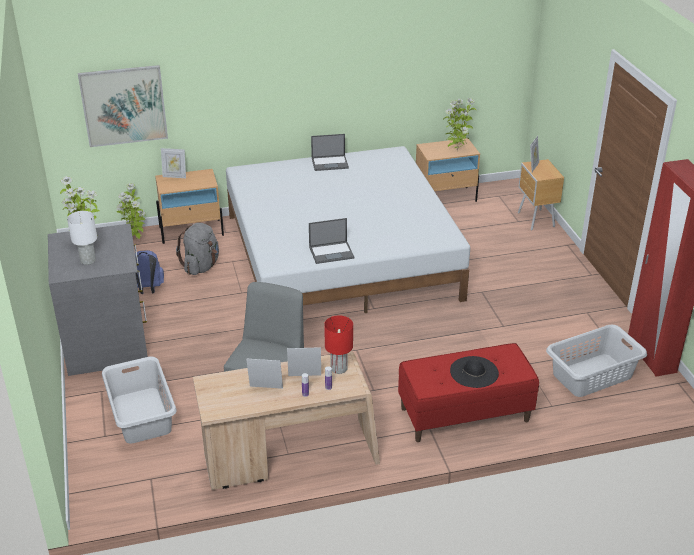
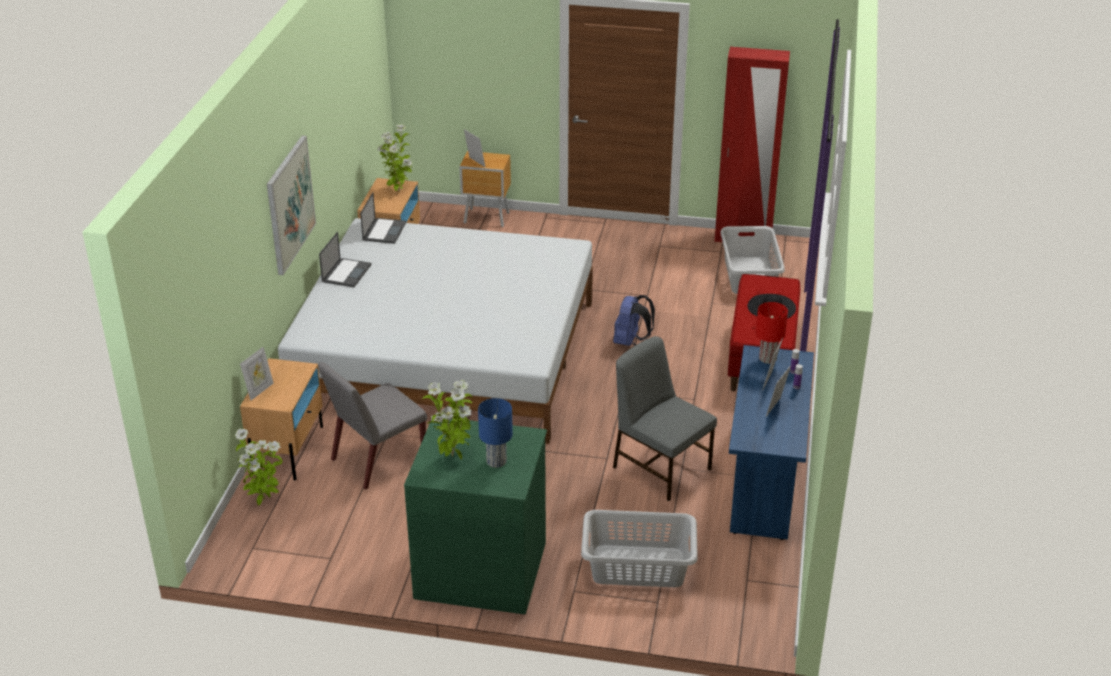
camera: 65 degrees left, 0 degrees up
grey dresser [48,224,148,376] -> green dresser [404,418,547,614]
white table lamp [67,211,97,265] -> blue table lamp [478,398,513,468]
picture [78,65,168,147] -> picture moved to [267,136,316,275]
blue backpack [135,250,164,294] -> blue backpack moved to [613,295,655,346]
grey backpack [176,223,219,275] -> grey chair [318,362,427,490]
beige desk [193,351,380,490] -> blue desk [729,345,814,540]
laptop [309,218,354,264] -> laptop moved to [360,193,406,244]

